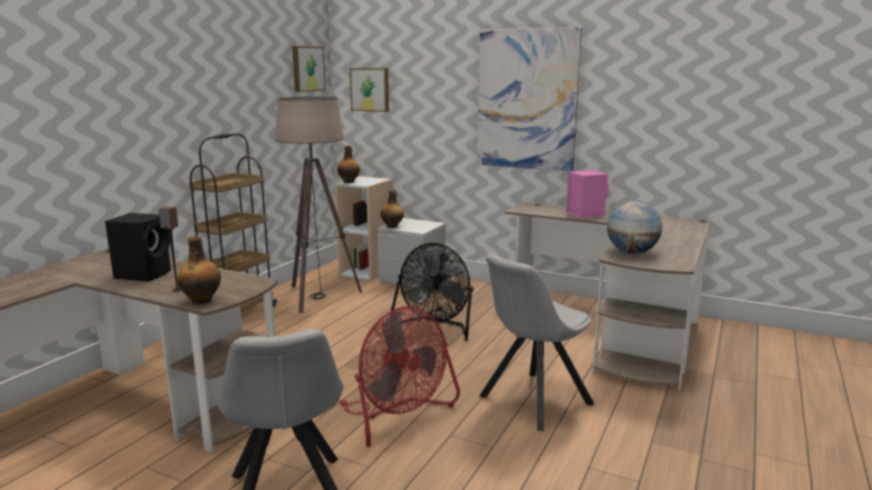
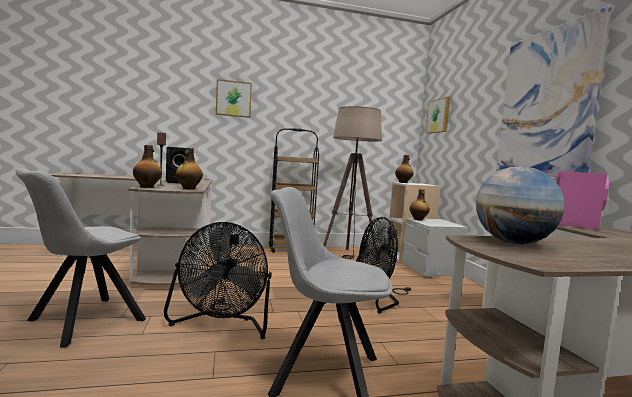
camera: 50 degrees right, 10 degrees down
picture [292,46,326,92] -> picture moved to [216,79,252,118]
red fan [340,306,460,447] -> black fan [164,222,272,339]
none -> bottle [176,148,203,189]

